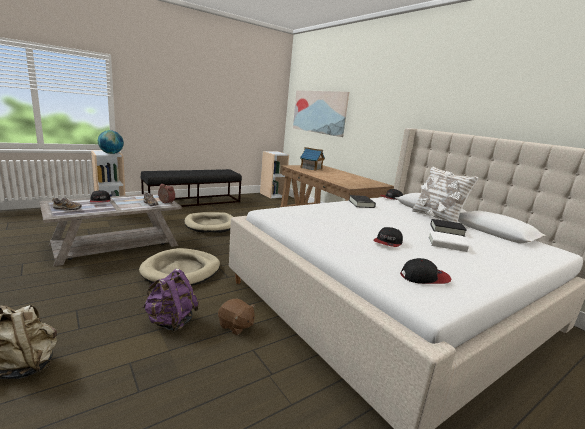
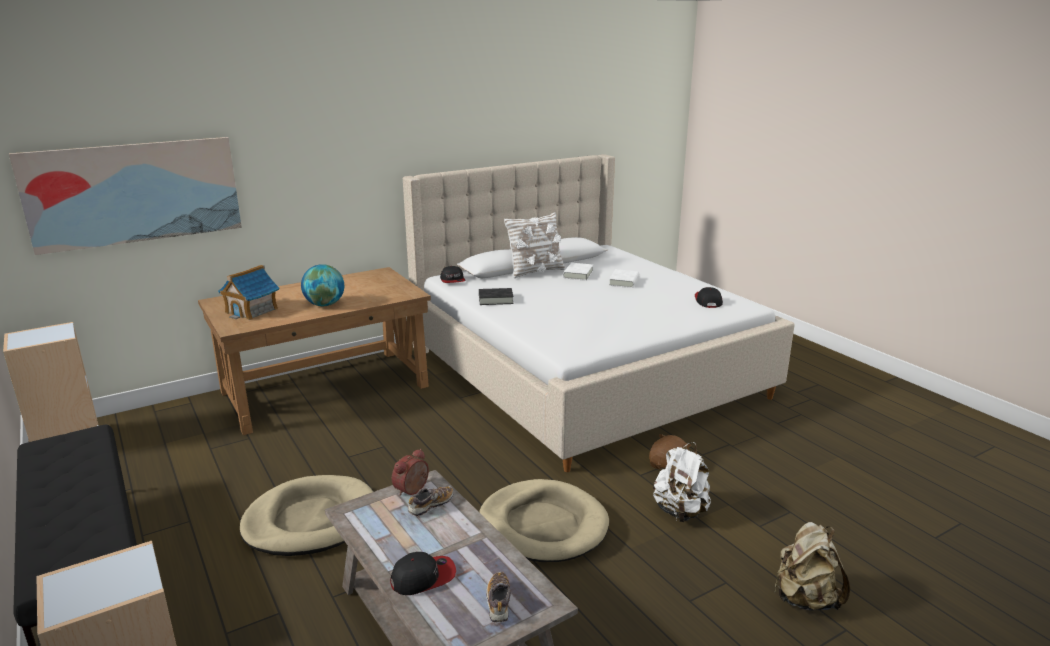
camera: 85 degrees left, 5 degrees up
globe [98,130,124,154] -> globe moved to [301,264,344,306]
purple backpack [142,268,199,333] -> white backpack [653,442,711,522]
cap [373,227,403,247] -> none
black book [431,219,467,237] -> white book [563,263,593,281]

